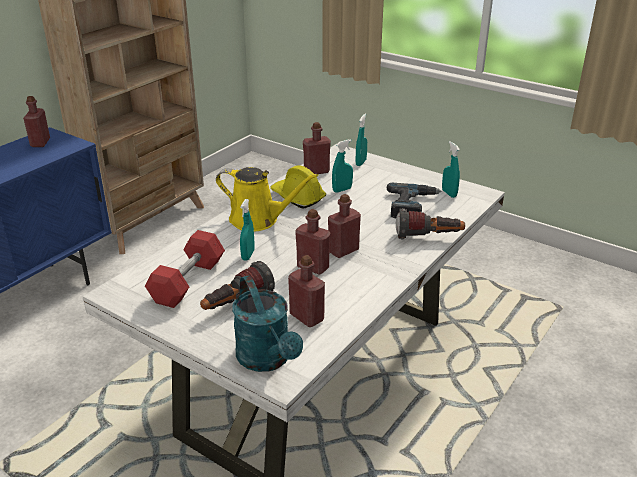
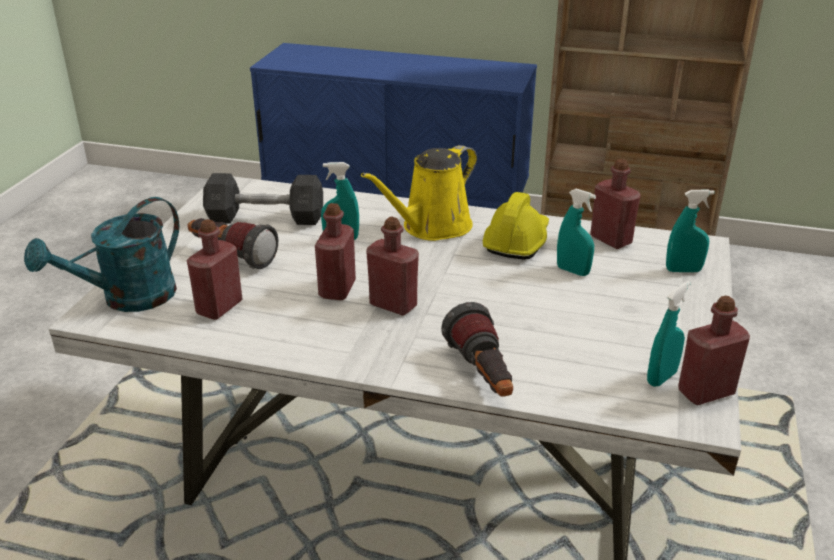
camera: 70 degrees right, 0 degrees up
red bottle [23,96,50,147] -> red bottle moved to [678,296,750,405]
red dumbbell [145,230,225,308] -> grey dumbbell [203,173,323,225]
yellow watering can [216,167,318,232] -> yellow watering can turned 45 degrees clockwise [361,145,477,241]
power drill [387,183,442,218] -> none

